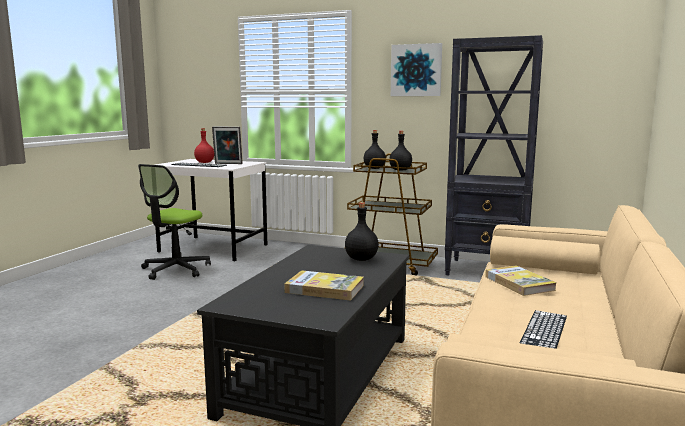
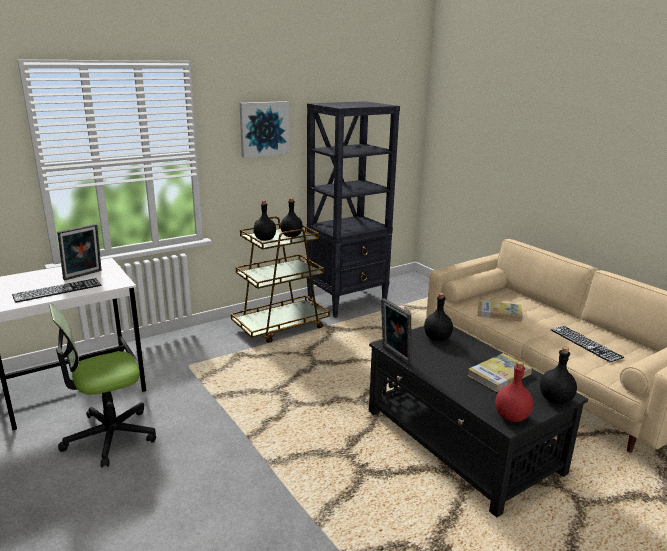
camera: 55 degrees left, 10 degrees up
office chair [138,164,211,280] -> office chair turned 90 degrees clockwise [49,303,156,468]
red bottle [194,128,214,163] -> red bottle moved to [495,361,533,422]
none -> picture frame [381,298,412,365]
none -> black bottle [540,347,577,404]

